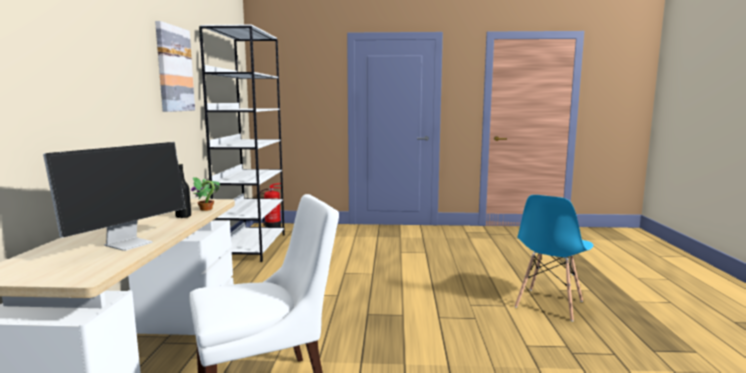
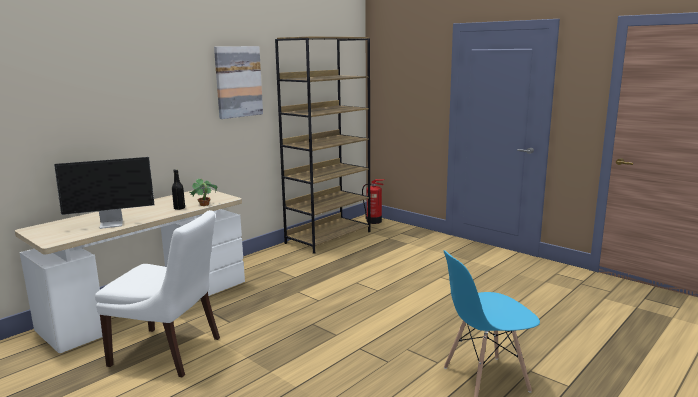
camera: 40 degrees right, 5 degrees up
white bookcase [199,25,285,262] -> brown bookcase [275,36,370,254]

